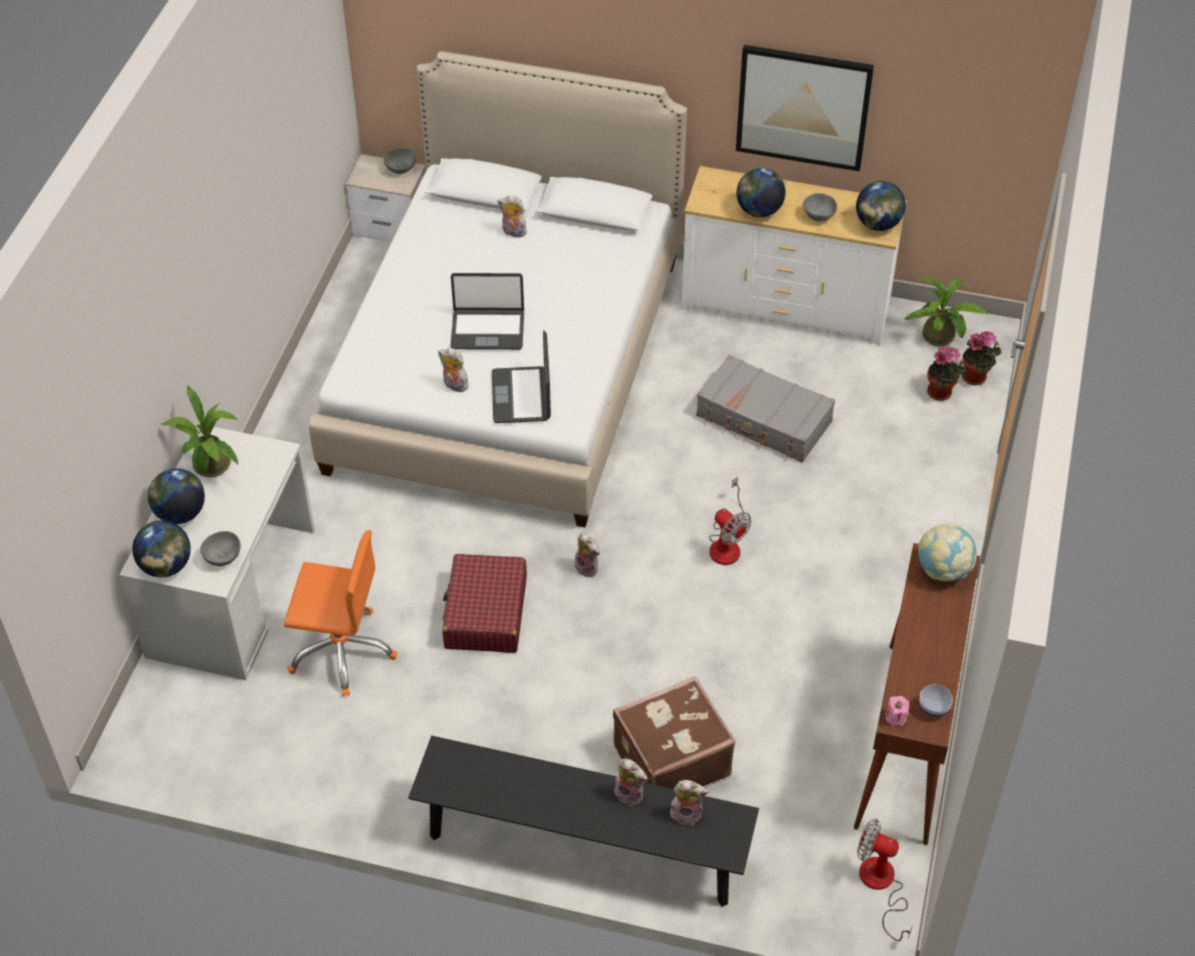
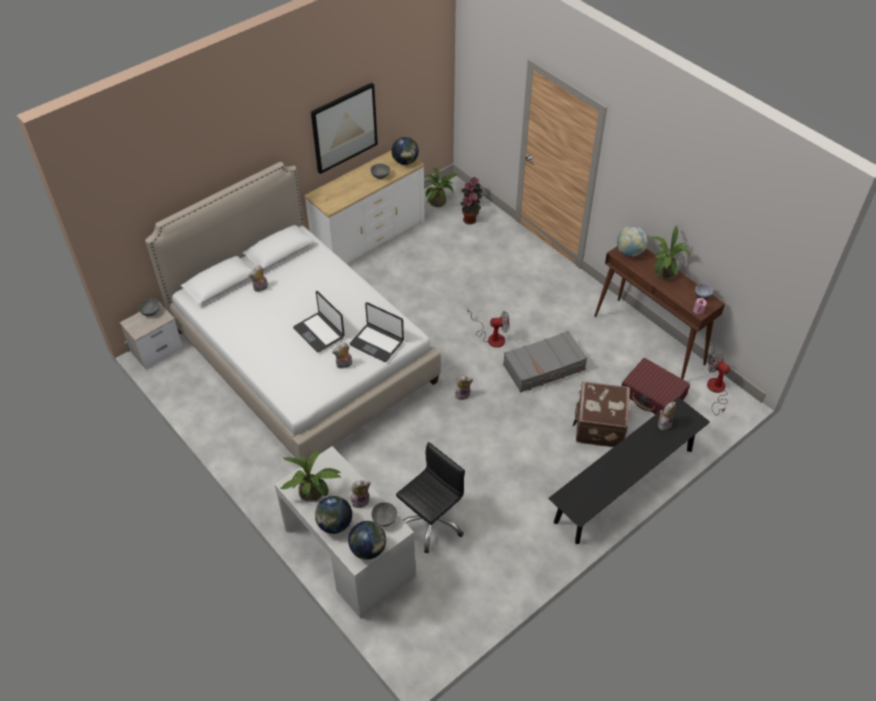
camera: 55 degrees left, 0 degrees up
orange office chair [284,530,397,696] -> black office chair [396,442,465,553]
red suitcase [442,554,527,653] -> red suitcase moved to [622,358,690,415]
laptop [451,273,524,350] -> laptop turned 105 degrees clockwise [293,291,345,353]
plush toy [614,759,648,806] -> plush toy moved to [351,480,371,508]
grey suitcase [696,355,835,462] -> grey suitcase moved to [503,331,587,392]
globe [737,168,786,217] -> none
fan [857,819,913,941] -> fan turned 75 degrees clockwise [707,354,730,415]
none -> potted plant [652,226,690,280]

